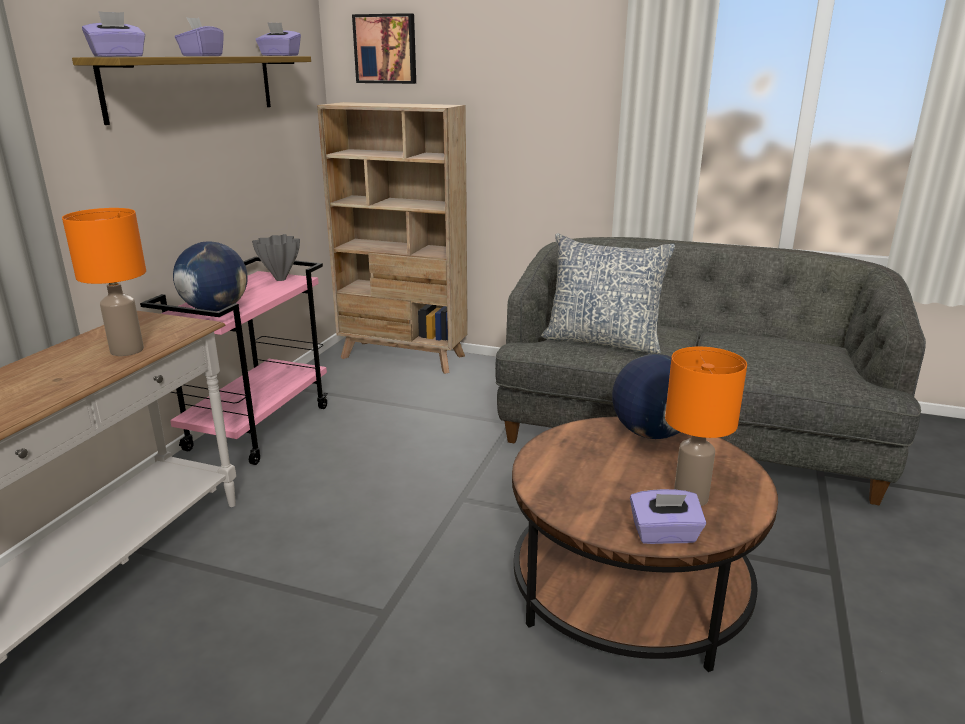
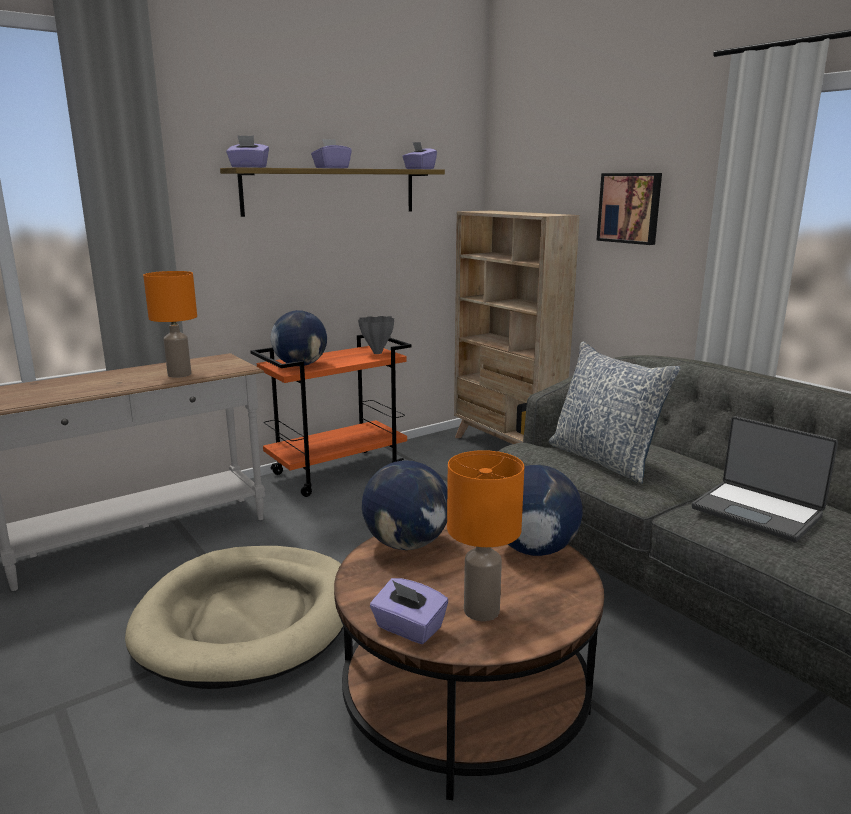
camera: 35 degrees right, 5 degrees down
pink cart [140,257,329,465] -> orange cart [250,335,411,497]
picture [352,13,416,84] -> picture moved to [596,173,662,245]
none -> beige dog bed [125,546,344,689]
none -> globe [362,461,447,550]
none -> laptop [692,416,838,542]

